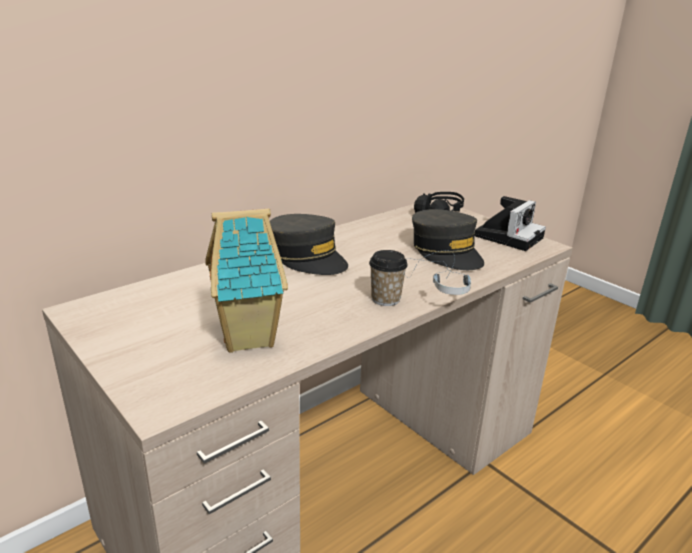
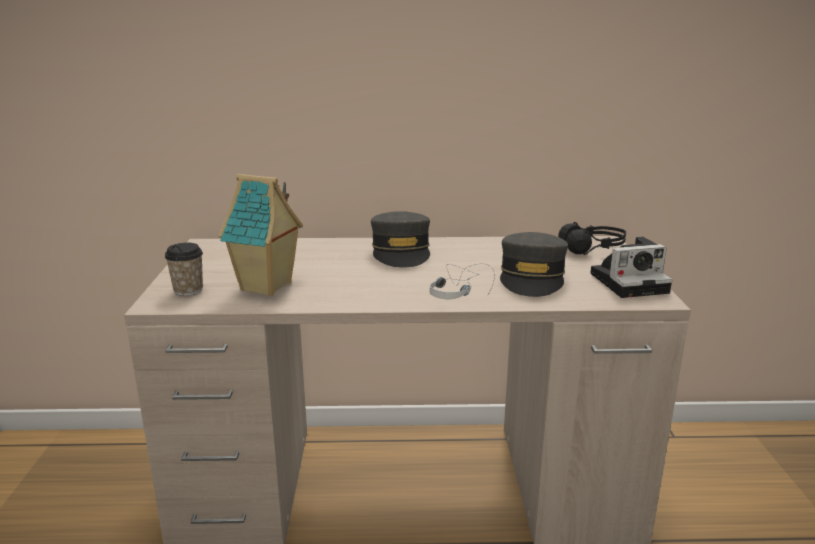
camera: 40 degrees right, 5 degrees down
cup [369,250,408,306] -> cup moved to [165,243,203,296]

